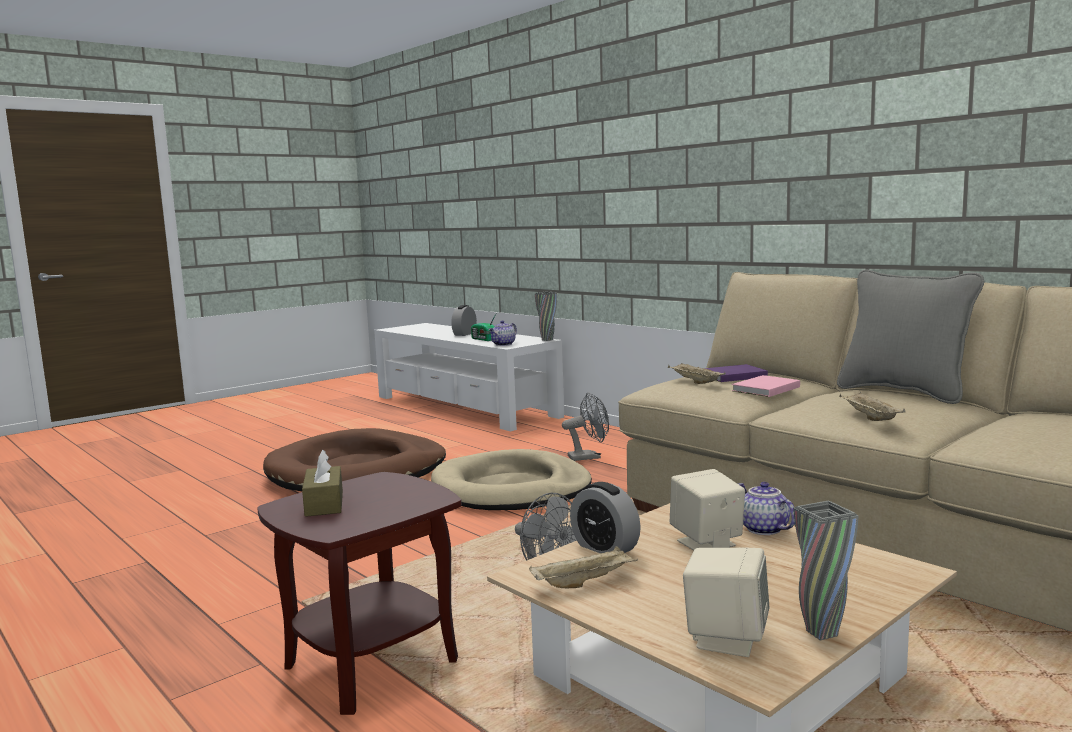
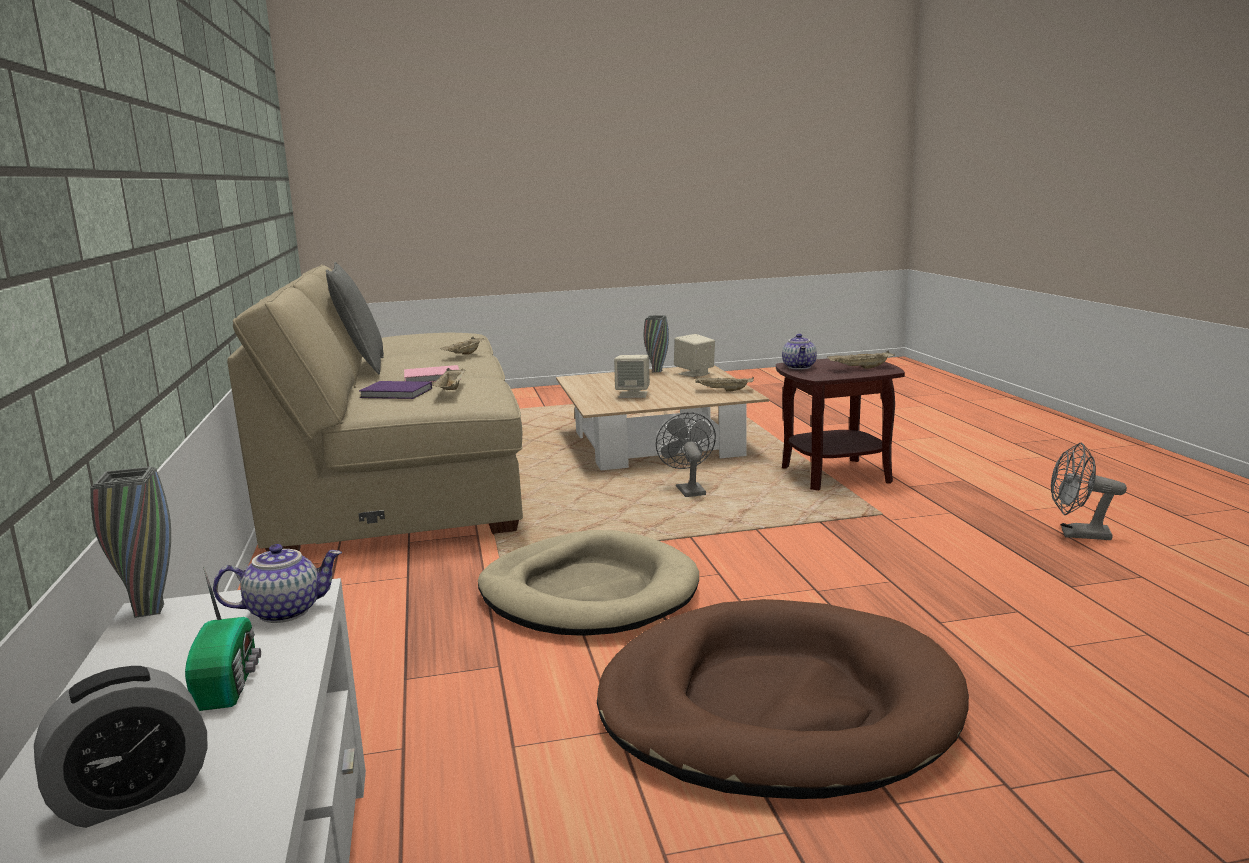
camera: 150 degrees left, 5 degrees up
brown tissue box [302,450,343,517] -> beige tray [827,351,895,369]
grey fan [562,392,609,461] -> grey fan moved to [1051,443,1127,540]
alarm clock [570,482,641,554] -> none
teapot [739,482,795,535] -> teapot moved to [782,334,817,369]

